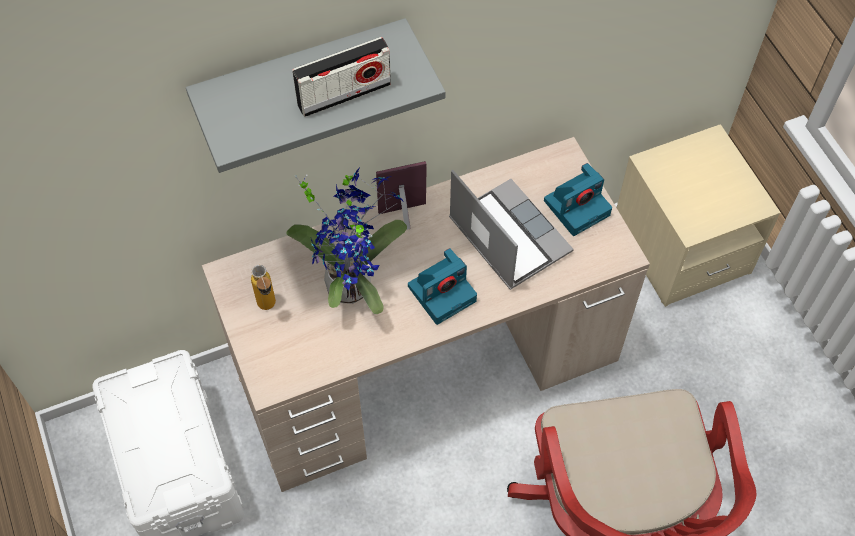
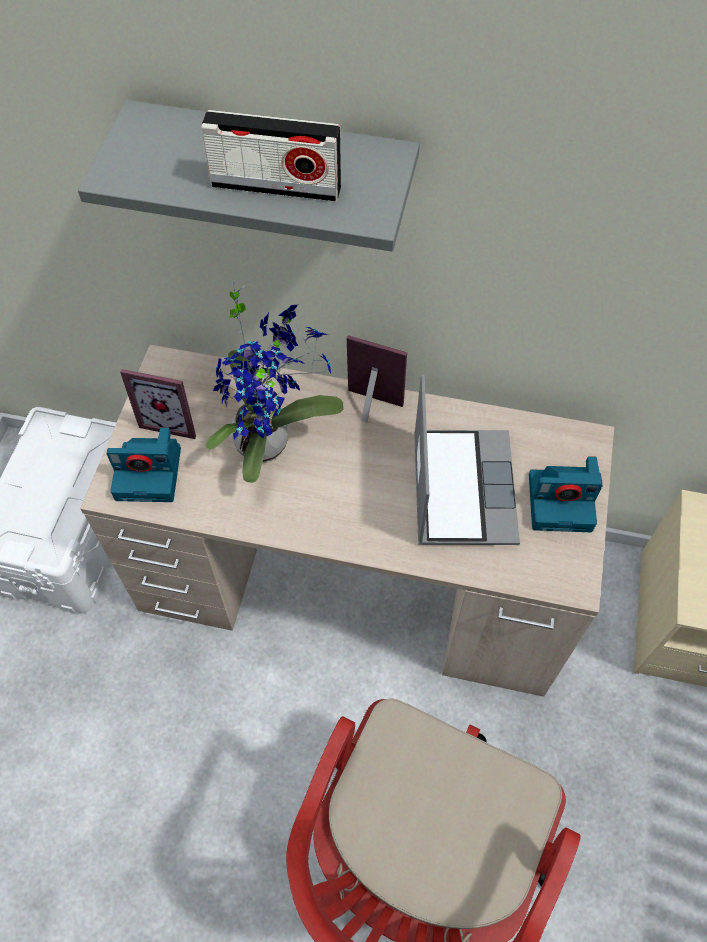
camera: 35 degrees right, 0 degrees up
bottle [251,265,276,310] -> picture frame [120,369,196,439]
camera [408,248,477,325] -> camera moved to [107,427,181,502]

